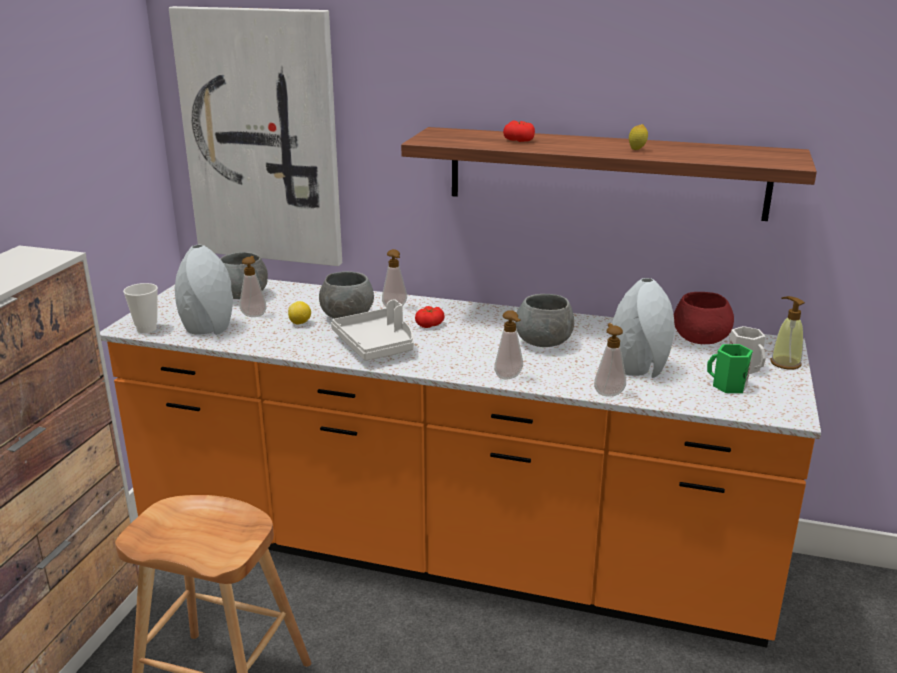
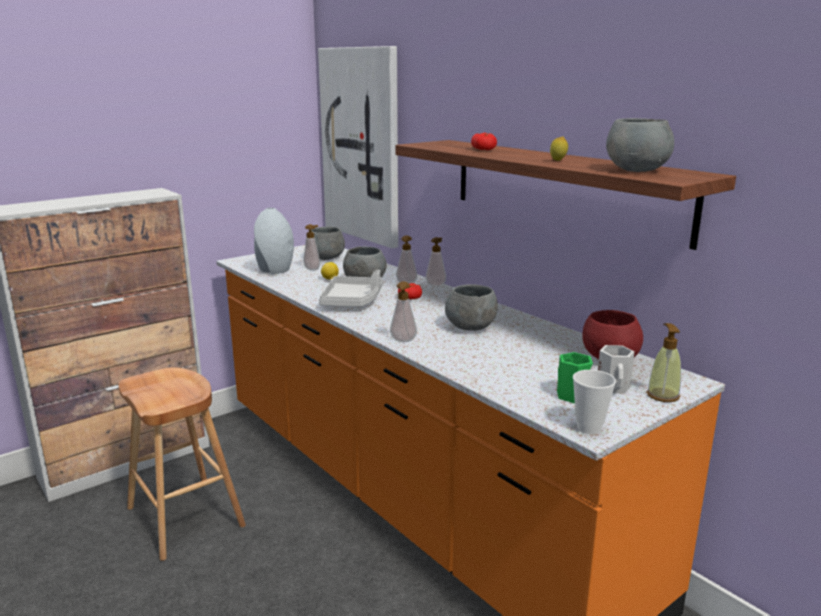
camera: 35 degrees right, 5 degrees down
cup [123,283,158,333] -> cup moved to [573,370,616,434]
soap dispenser [594,323,626,396] -> soap dispenser moved to [426,237,446,287]
grey vase [611,278,675,378] -> none
none -> grey bowl [606,118,674,172]

